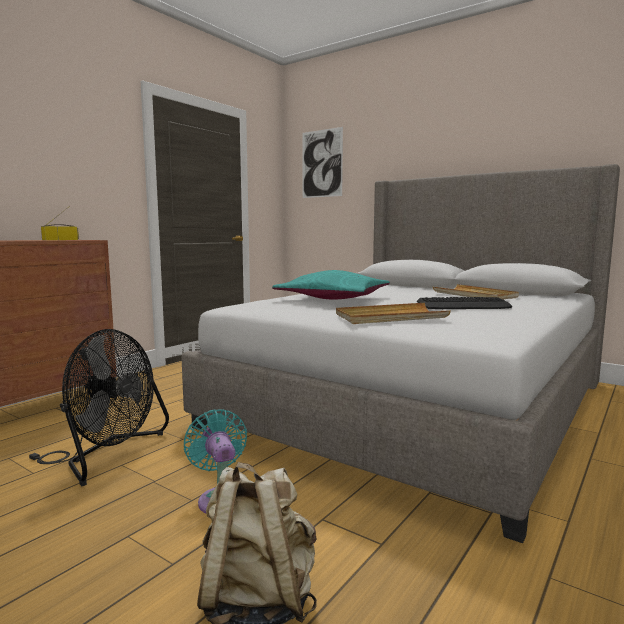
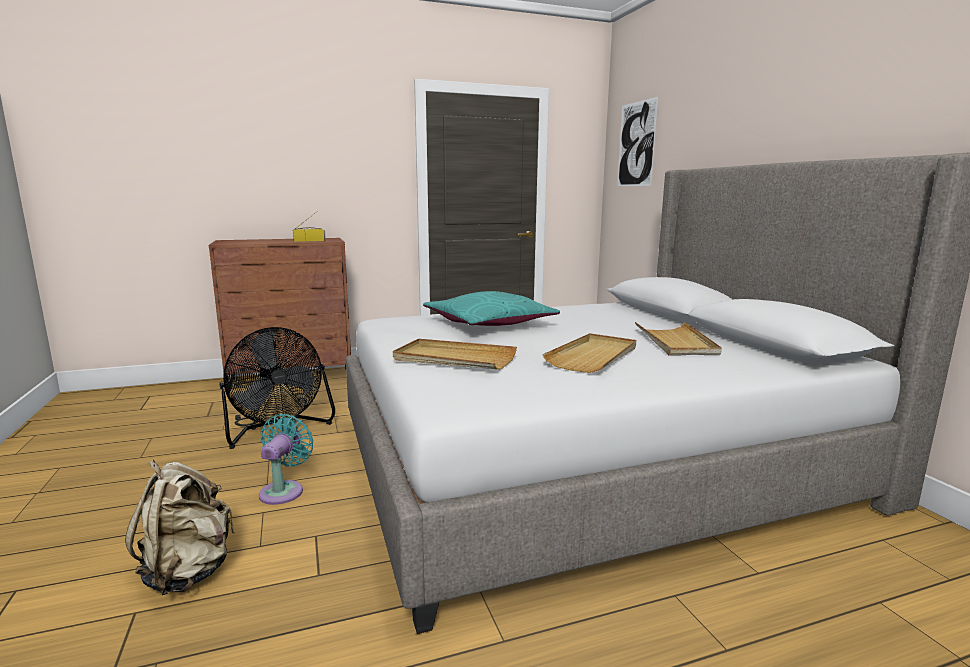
camera: 35 degrees right, 5 degrees up
keyboard [417,297,512,309] -> beige tray [542,333,636,373]

